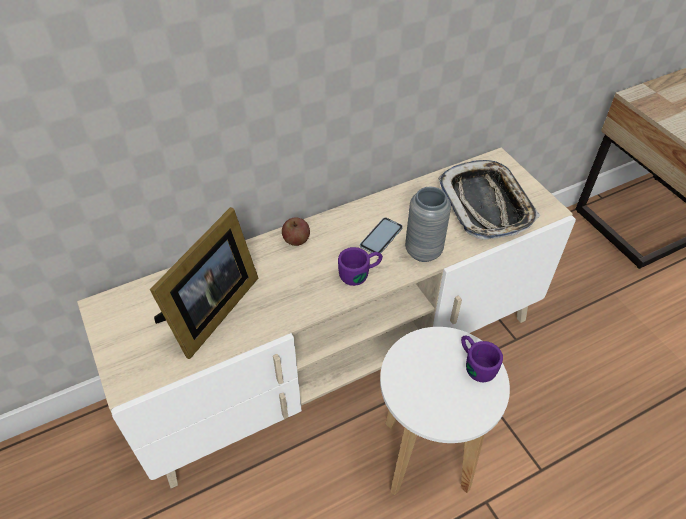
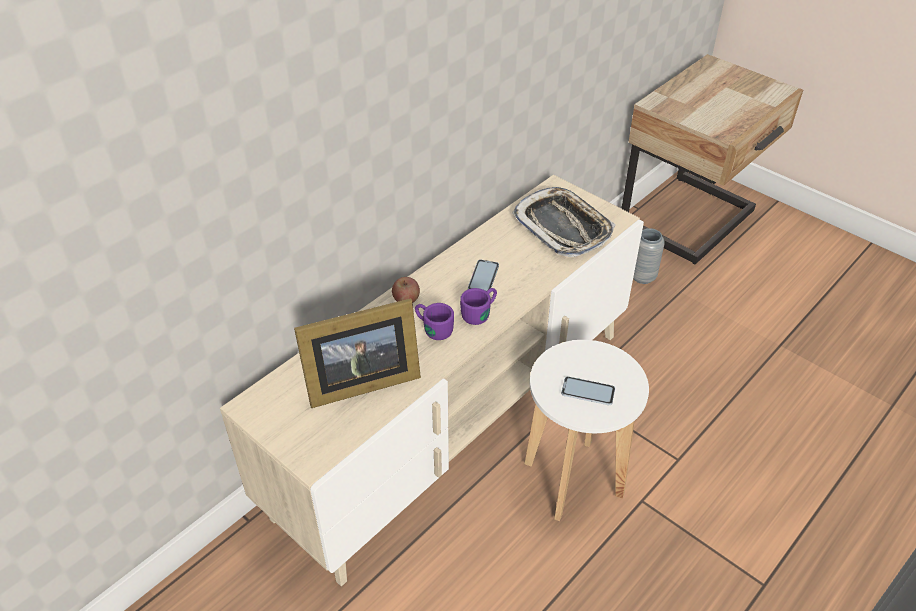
camera: 20 degrees left, 5 degrees down
picture frame [150,207,258,359] -> picture frame turned 60 degrees clockwise [294,298,421,408]
grey vase [405,187,451,262] -> grey vase moved to [633,228,665,284]
purple mug [461,336,503,382] -> purple mug moved to [415,303,454,340]
none -> phone [561,376,615,405]

